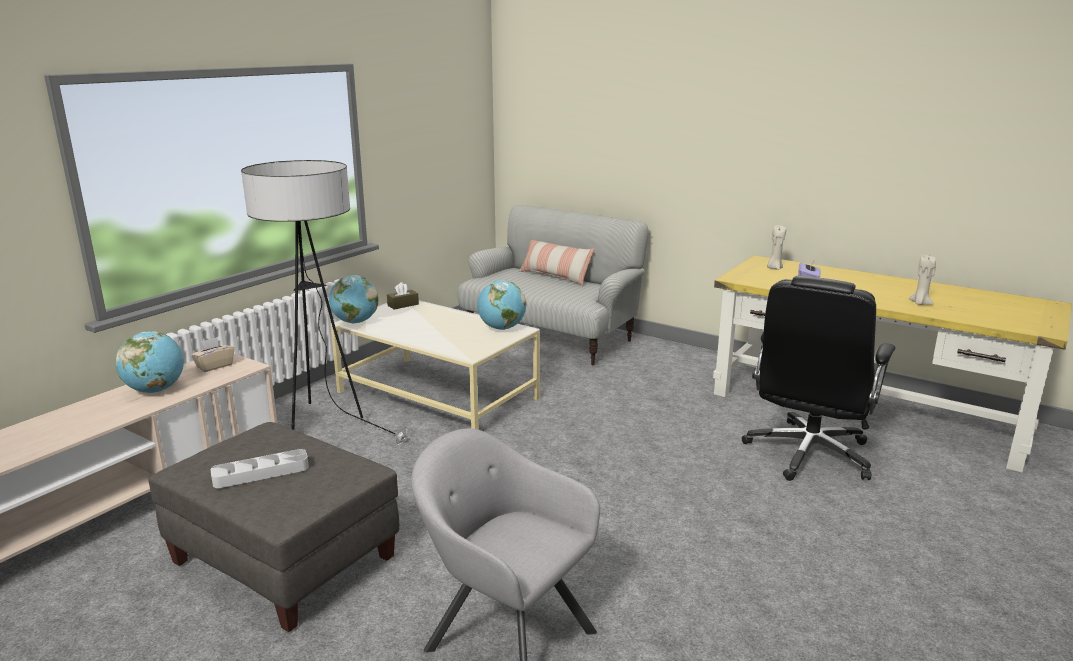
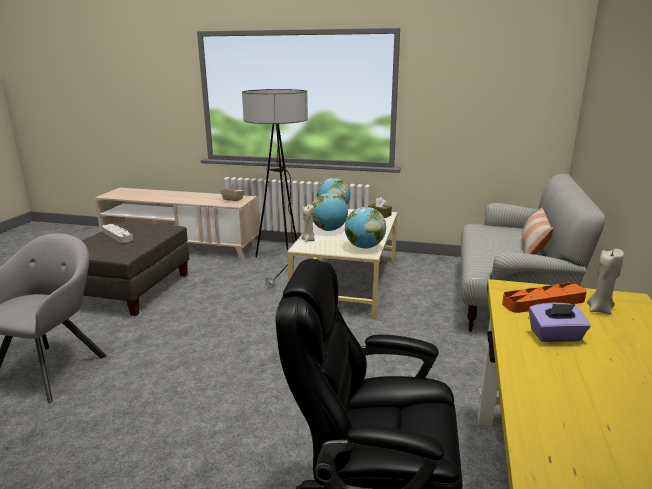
camera: 70 degrees right, 0 degrees up
globe [116,331,184,393] -> globe moved to [312,193,348,231]
beige candle [909,255,936,305] -> beige candle moved to [301,204,315,242]
none -> orange tray [502,283,587,313]

